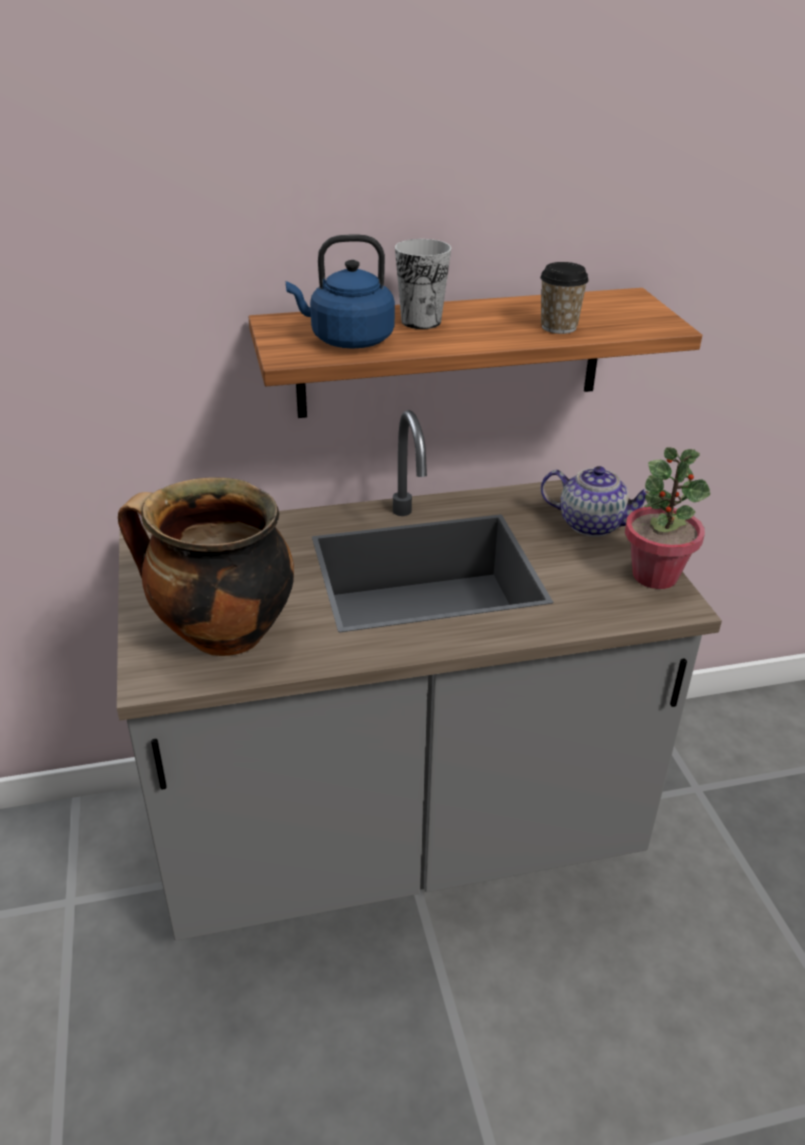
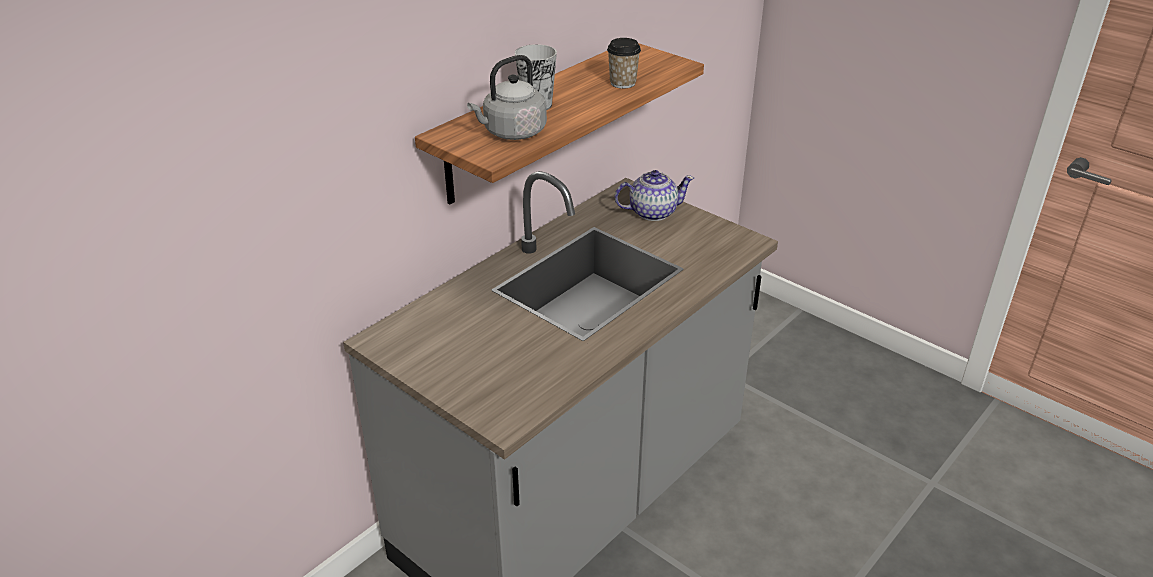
camera: 35 degrees left, 0 degrees up
cooking pot [118,477,294,656] -> none
blue kettle [286,235,395,348] -> grey kettle [467,55,547,140]
potted plant [625,447,710,589] -> none

